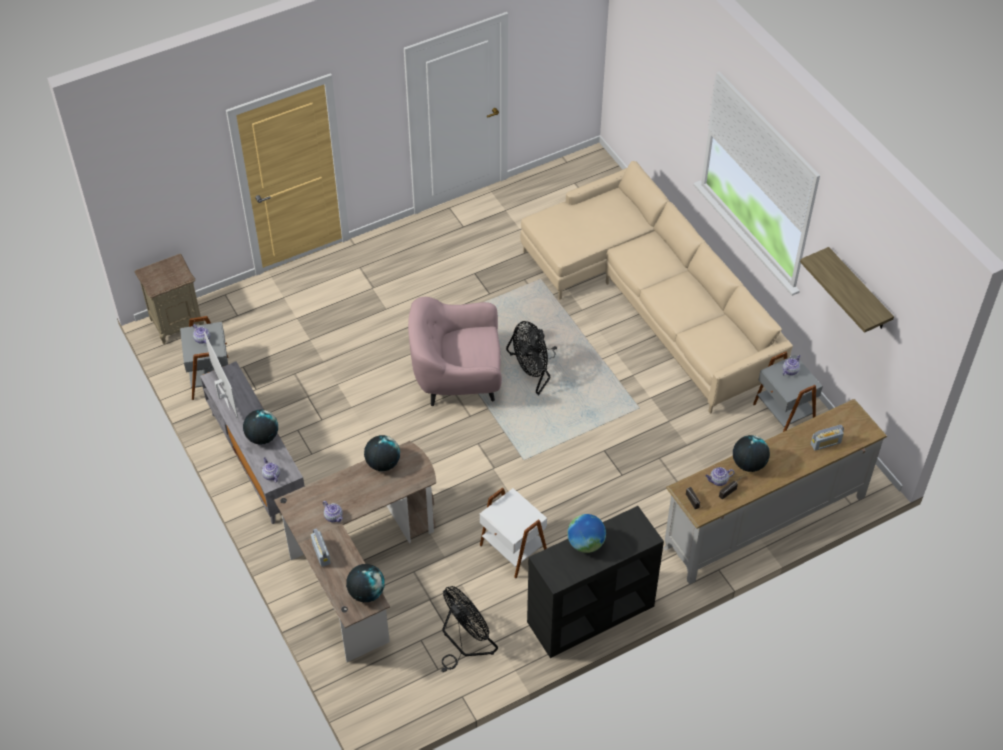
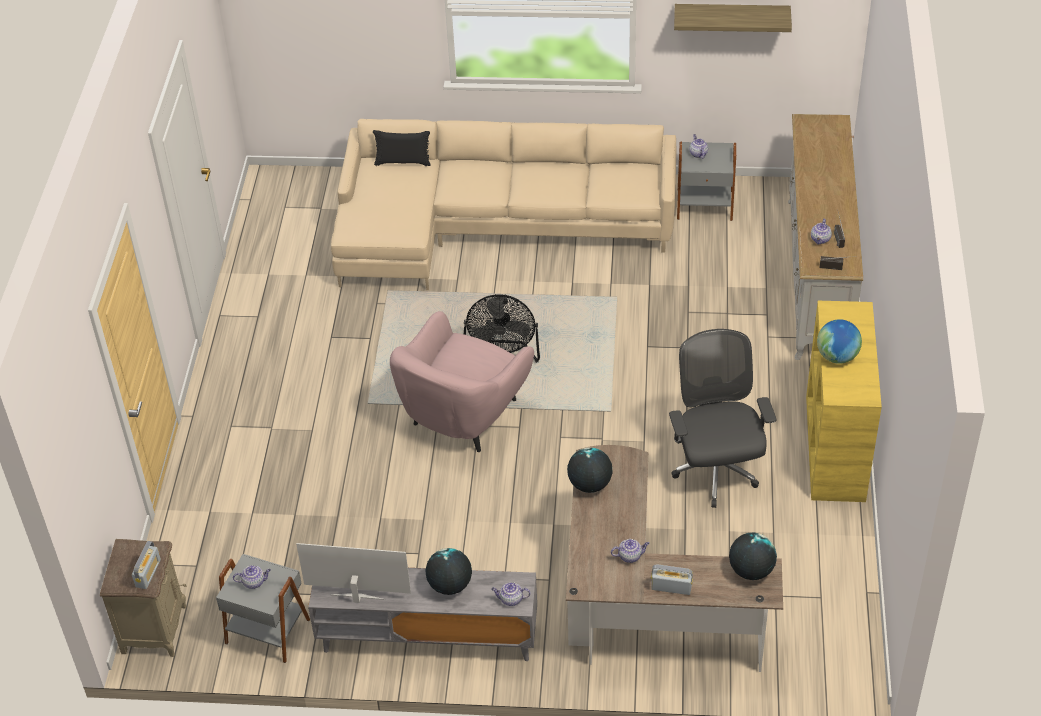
camera: 55 degrees left, 5 degrees down
black fan [441,586,498,672] -> none
white side table [480,488,547,578] -> office chair [669,329,777,508]
black bookcase [527,506,664,658] -> yellow bookcase [806,301,882,502]
globe [733,435,770,472] -> none
radio [811,425,844,451] -> radio moved to [132,541,161,589]
none -> black pillow [373,130,430,166]

